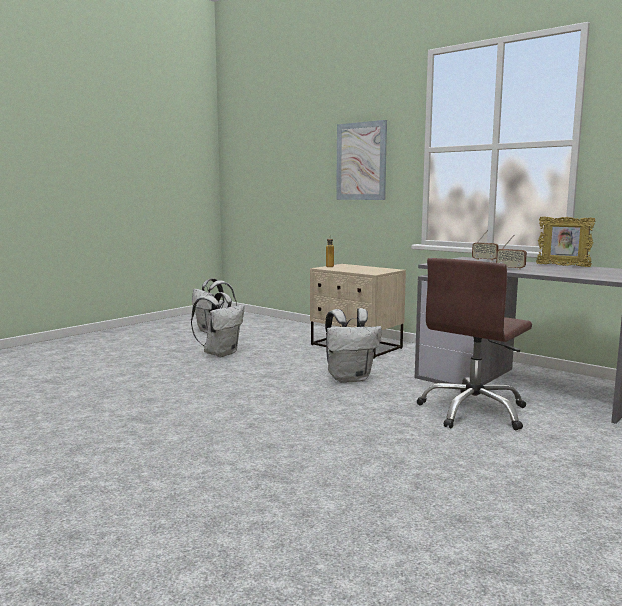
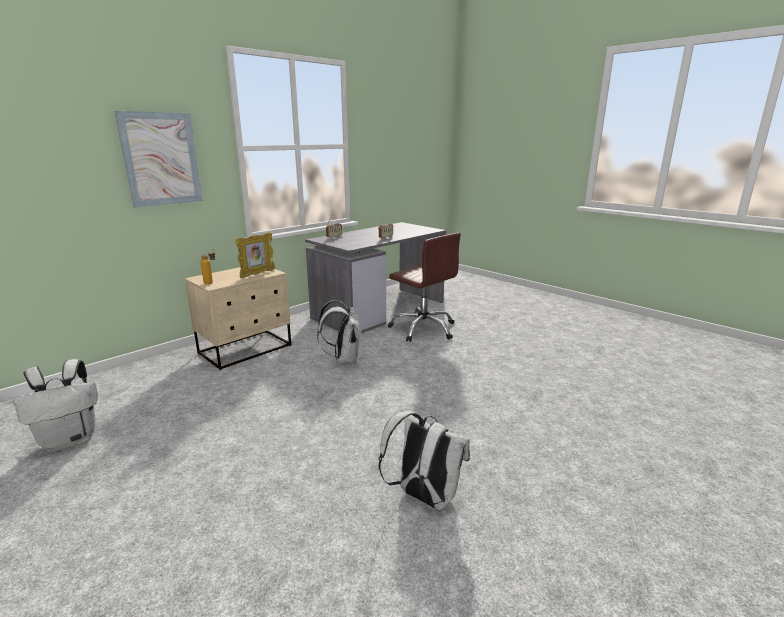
camera: 85 degrees left, 10 degrees up
white backpack [191,292,244,357] -> white backpack moved to [378,411,470,510]
picture frame [536,217,595,267] -> picture frame moved to [235,232,275,278]

